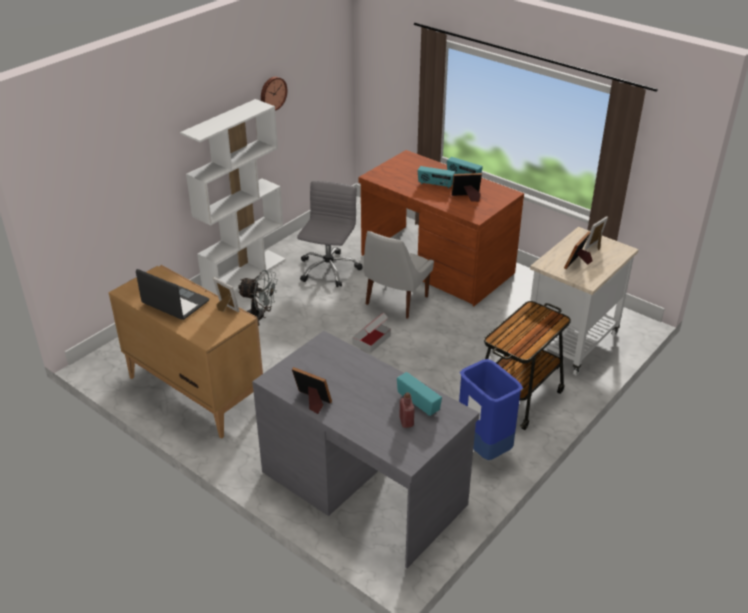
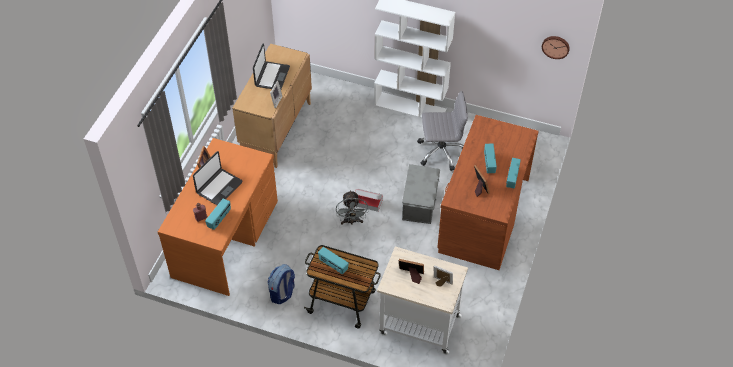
camera: 70 degrees right, 15 degrees up
grey fan [238,270,278,326] -> grey fan moved to [336,190,368,225]
grey desk [252,331,480,568] -> orange desk [158,138,278,296]
wall clock [261,77,287,111] -> wall clock moved to [542,36,570,59]
white chair [364,231,434,319] -> grey storage box [402,164,440,224]
blue trash can [459,359,523,460] -> backpack [268,264,295,304]
none -> laptop [193,151,243,205]
none -> radio [318,247,349,274]

